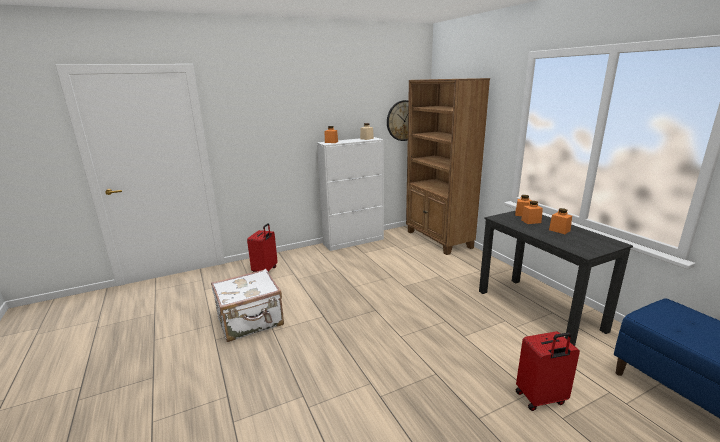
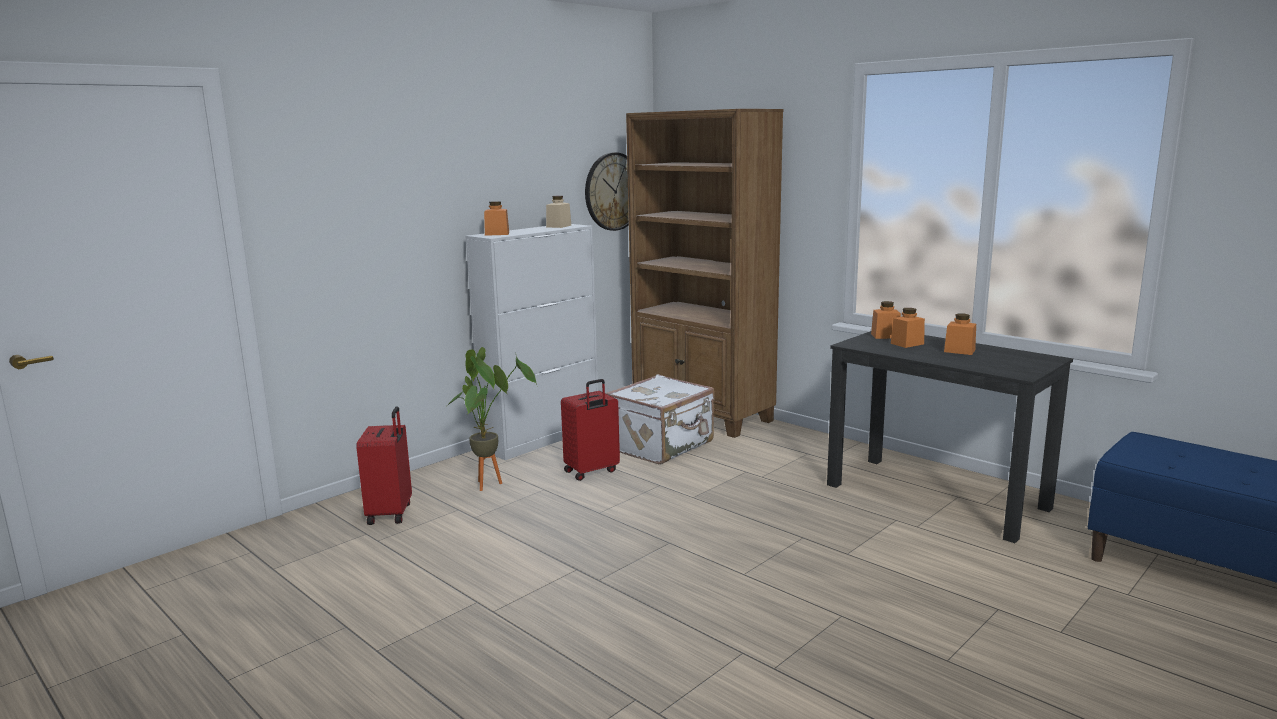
camera: 20 degrees left, 5 degrees down
white suitcase [211,269,284,342] -> white suitcase moved to [605,374,715,464]
red suitcase [516,331,580,411] -> red suitcase moved to [561,379,620,481]
none -> potted plant [448,347,537,491]

